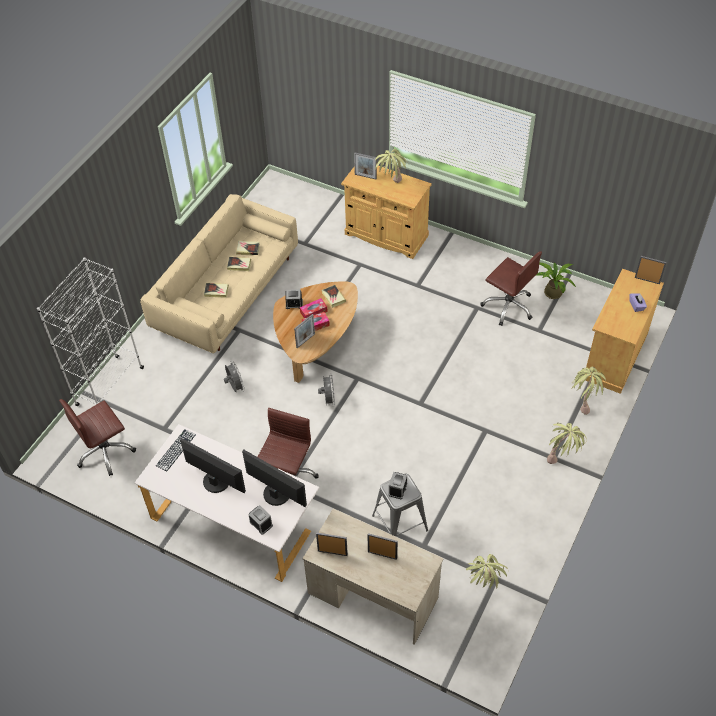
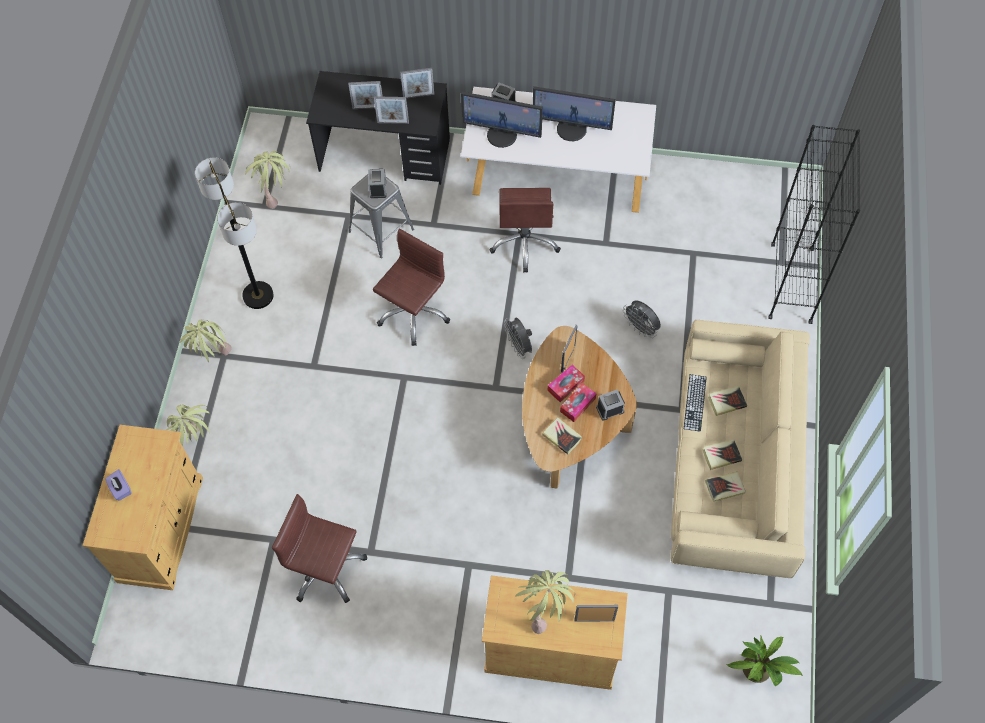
camera: 160 degrees right, 10 degrees up
white bookcase [37,257,144,406] -> black bookcase [768,125,860,324]
brown office chair [59,399,136,476] -> brown office chair moved to [373,229,450,346]
keyboard [156,429,196,471] -> keyboard moved to [684,374,707,432]
beige desk [303,509,444,645] -> black desk [306,71,450,185]
potted plant [535,262,576,299] -> potted plant moved to [727,636,803,686]
picture frame [635,256,667,284] -> picture frame moved to [374,96,409,124]
none -> floor lamp [195,157,273,309]

